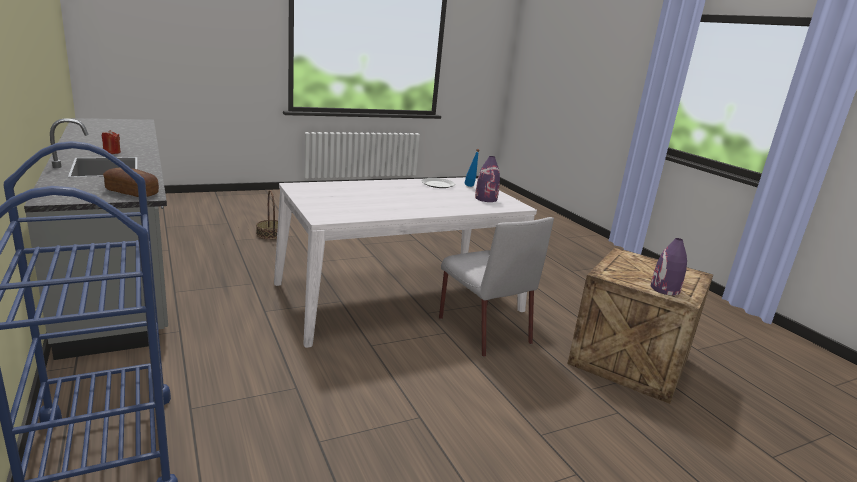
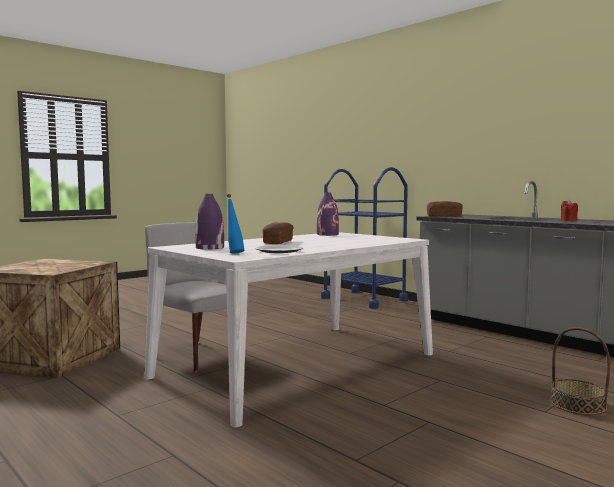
camera: 165 degrees right, 15 degrees down
purple vase [651,238,687,296] -> purple vase moved to [317,192,339,236]
none -> bread [262,222,294,244]

